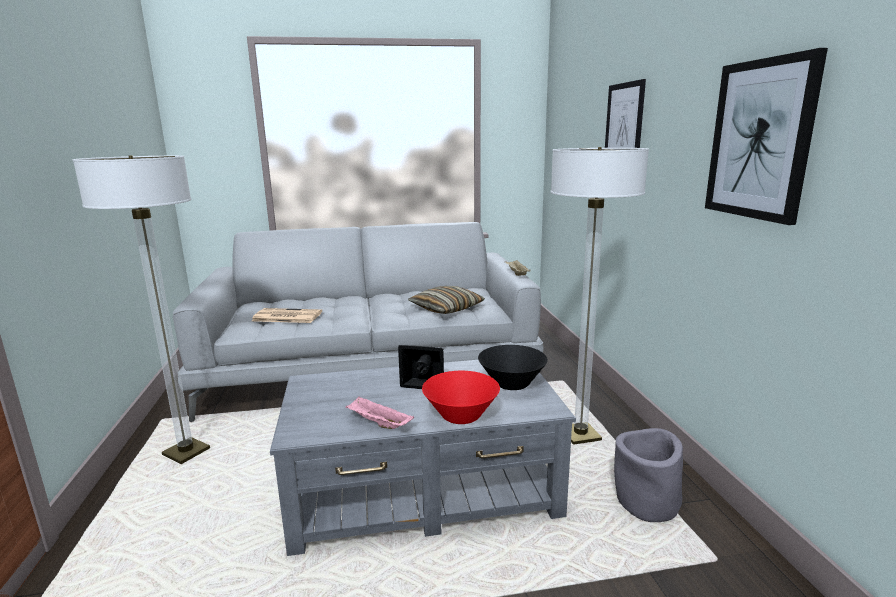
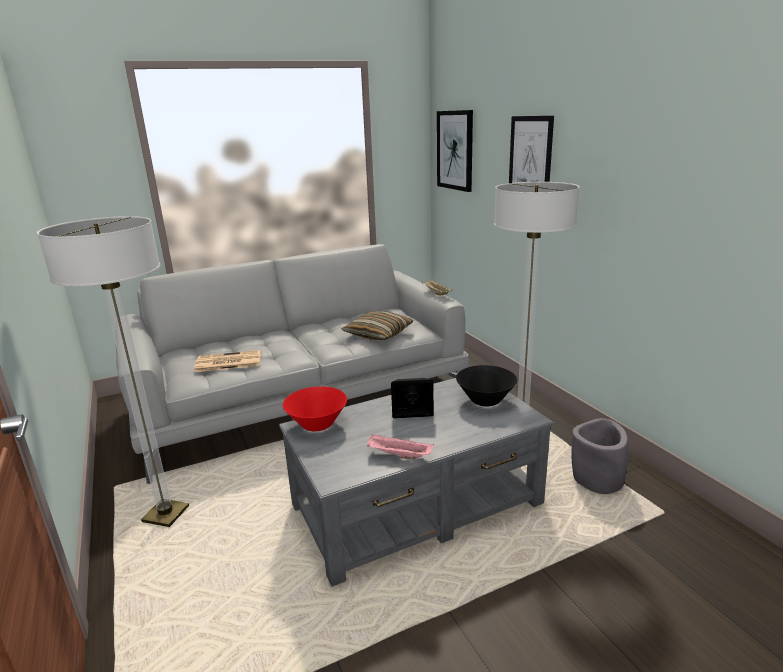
camera: 15 degrees left, 5 degrees up
red bowl [422,371,500,424] -> red bowl moved to [283,386,347,431]
picture [705,48,828,225] -> picture moved to [437,110,473,192]

